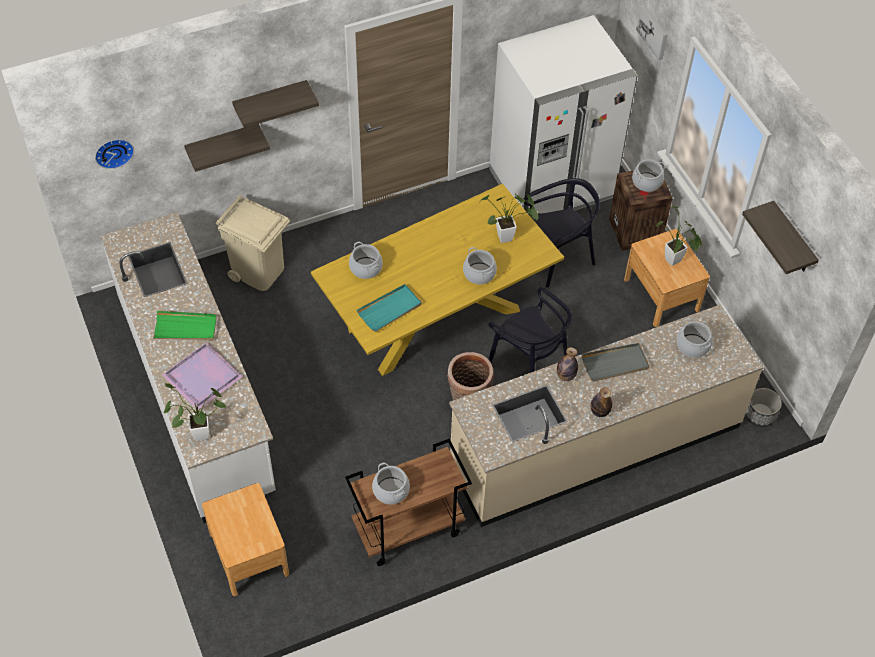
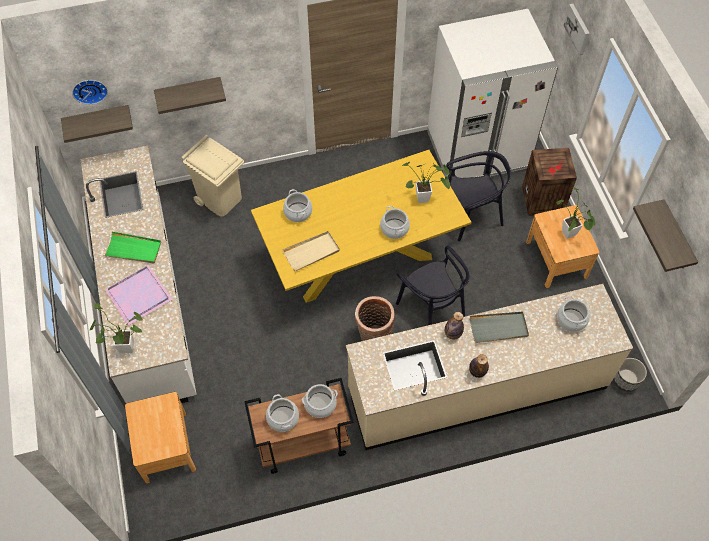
camera: 10 degrees right, 5 degrees up
shelf [232,80,319,128] -> shelf moved to [61,105,133,143]
turquoise tray [357,284,422,332] -> beige tray [282,231,340,271]
cooking pot [632,160,666,192] -> cooking pot moved to [302,384,338,418]

